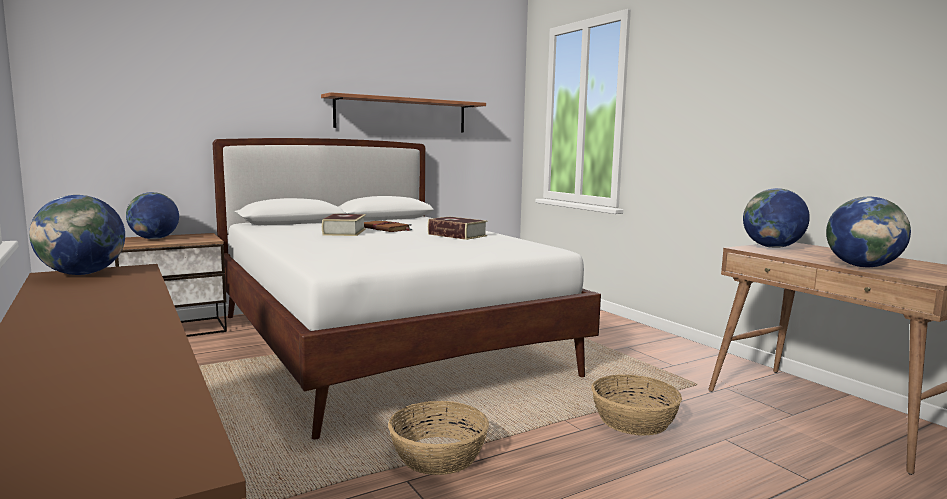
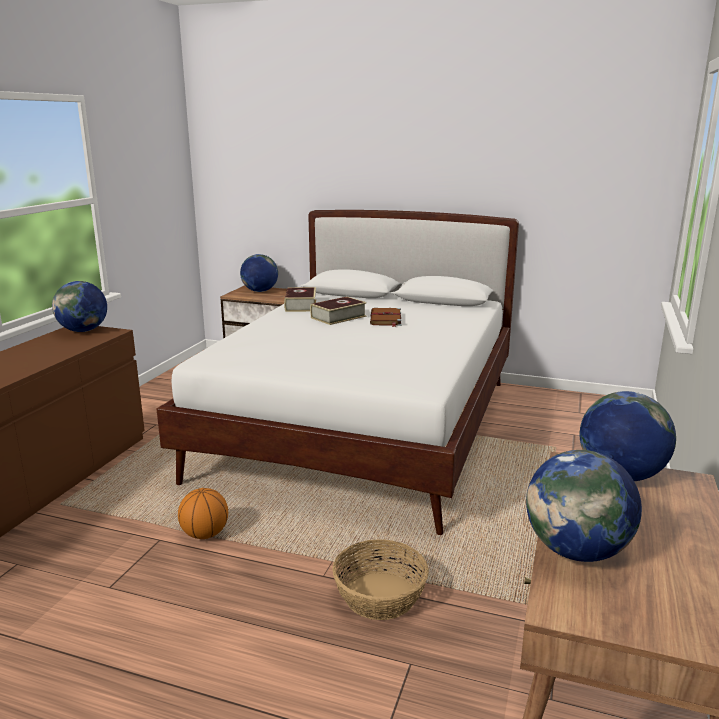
camera: 50 degrees right, 10 degrees up
shelf [321,92,486,132] -> none
basket [388,401,489,475] -> basketball [178,488,228,539]
book [428,216,488,240] -> book moved to [284,287,316,312]

